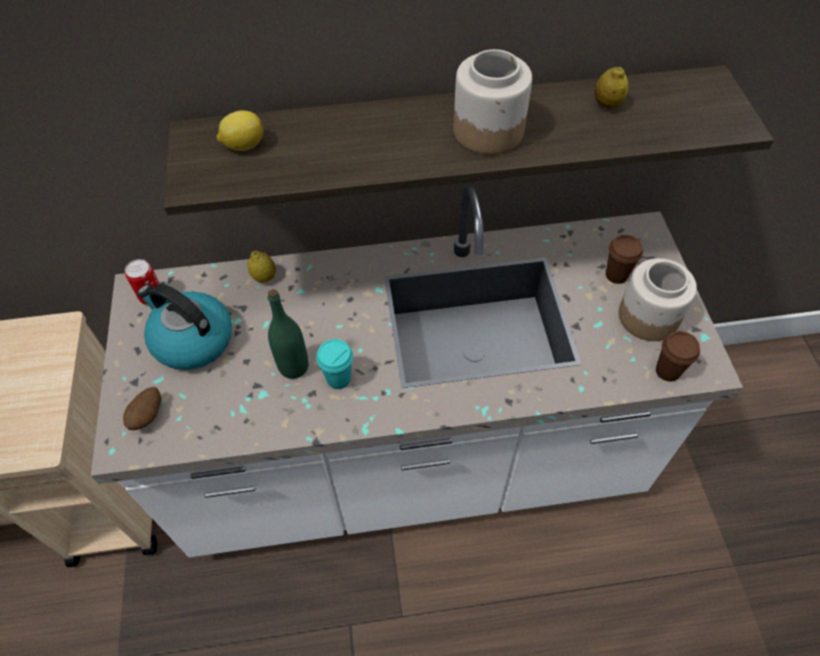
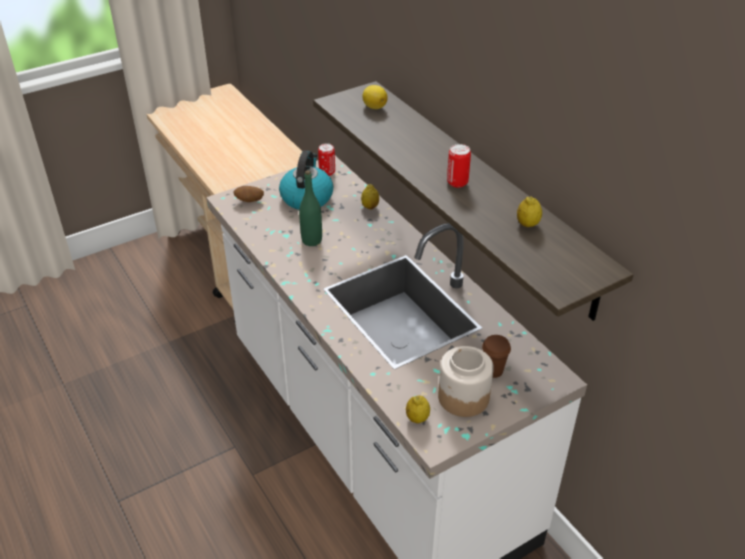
camera: 65 degrees right, 15 degrees down
turquoise cup [316,339,353,389] -> none
jar [454,49,532,155] -> can [447,144,471,188]
brown cup [656,331,700,382] -> lemon [406,395,430,423]

